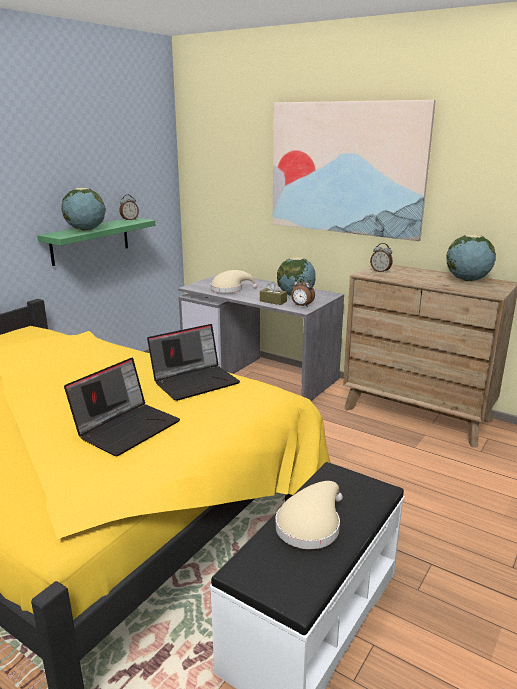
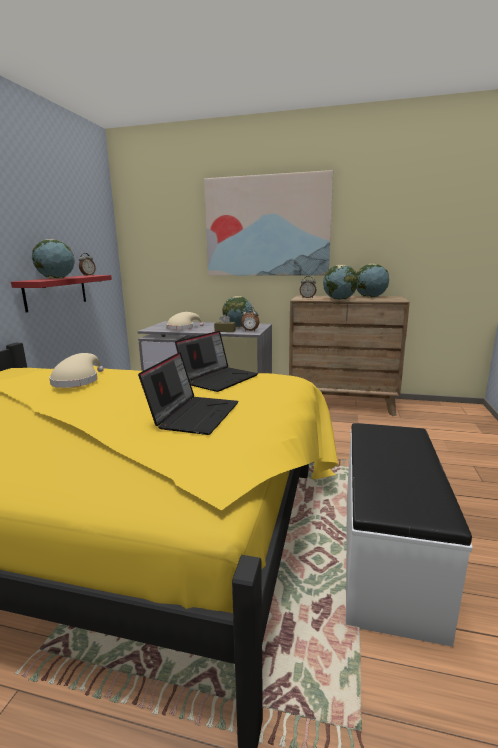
camera: 20 degrees left, 5 degrees down
green shelf [37,218,156,266] -> red shelf [11,275,112,313]
beige hat [275,481,343,549] -> beige hat moved to [49,353,104,388]
none -> globe [323,265,358,300]

